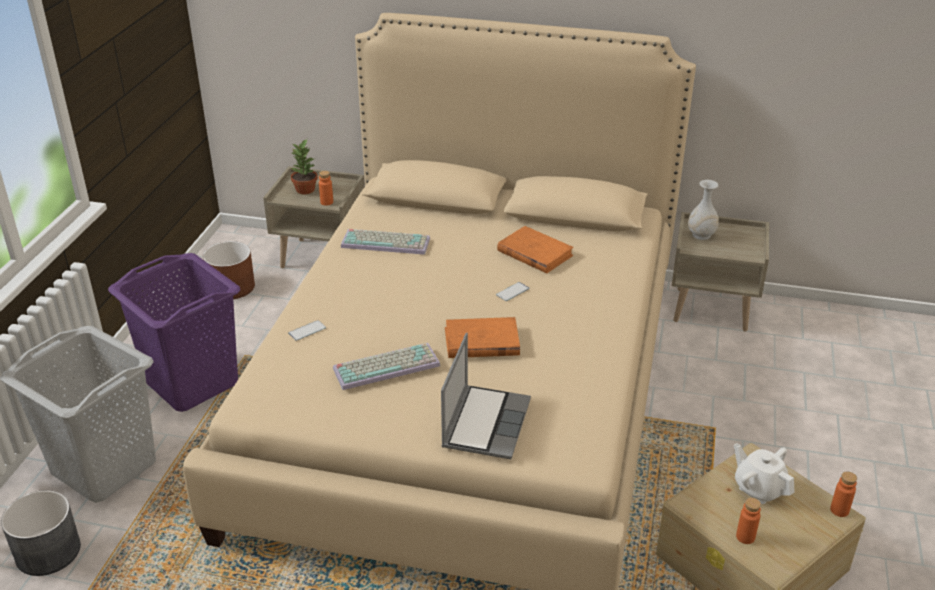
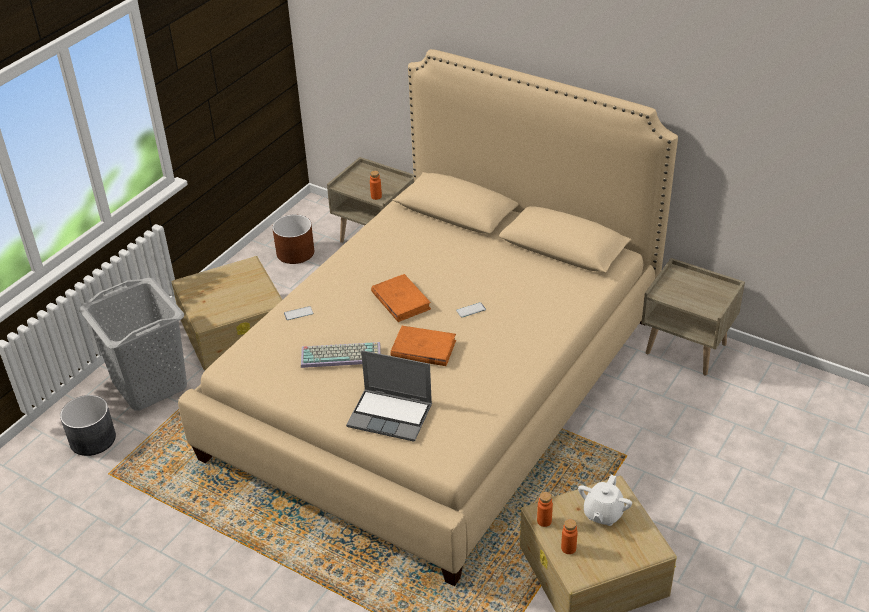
camera: 20 degrees right, 5 degrees up
purple laundry basket [108,253,240,412] -> beige storage box [172,256,283,370]
potted plant [290,139,318,194] -> none
keyboard [341,229,430,255] -> none
laptop [441,333,531,459] -> laptop turned 75 degrees clockwise [346,350,432,442]
orange book [497,226,574,273] -> orange book moved to [371,274,431,322]
white vase [688,180,719,240] -> none
white teapot [734,443,794,504] -> white teapot turned 135 degrees counterclockwise [578,475,632,526]
orange bottle [830,471,857,517] -> orange bottle moved to [537,492,553,527]

